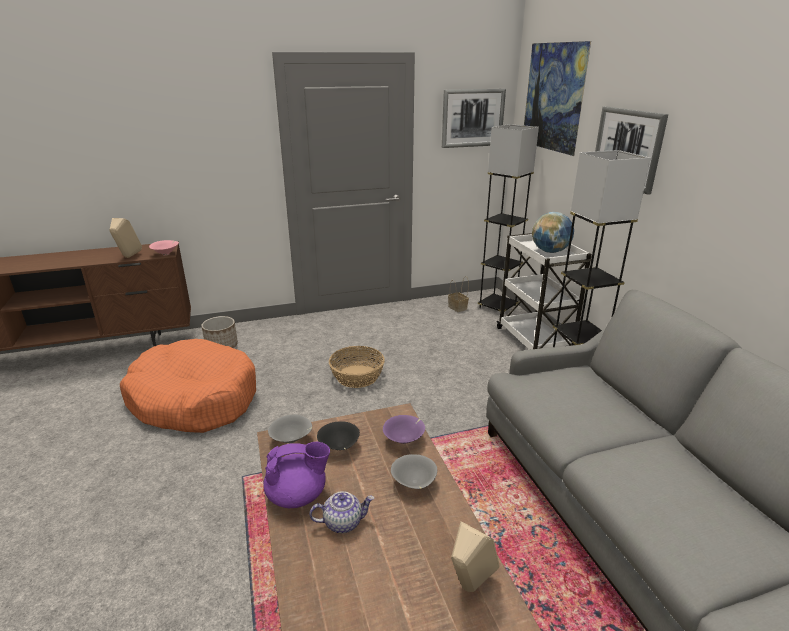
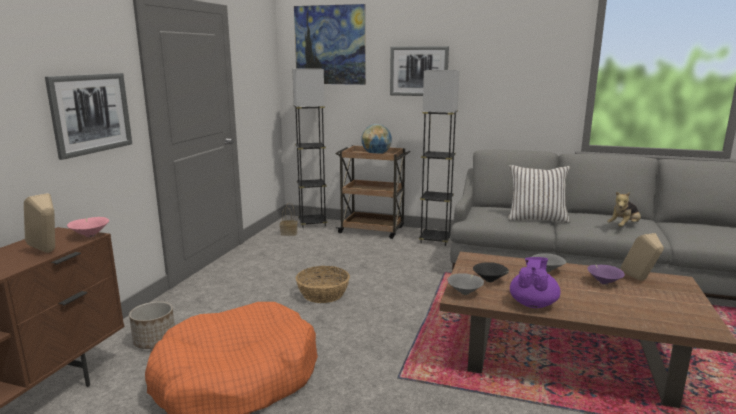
camera: 55 degrees left, 10 degrees down
teapot [309,491,374,533] -> none
purple bowl [383,415,425,444] -> purple bowl moved to [587,265,625,285]
picture [442,89,506,148] -> picture moved to [45,73,132,160]
white cart [496,233,592,350] -> brown cart [335,145,410,239]
none -> white pillow [508,165,570,223]
none -> plush toy [607,192,641,227]

